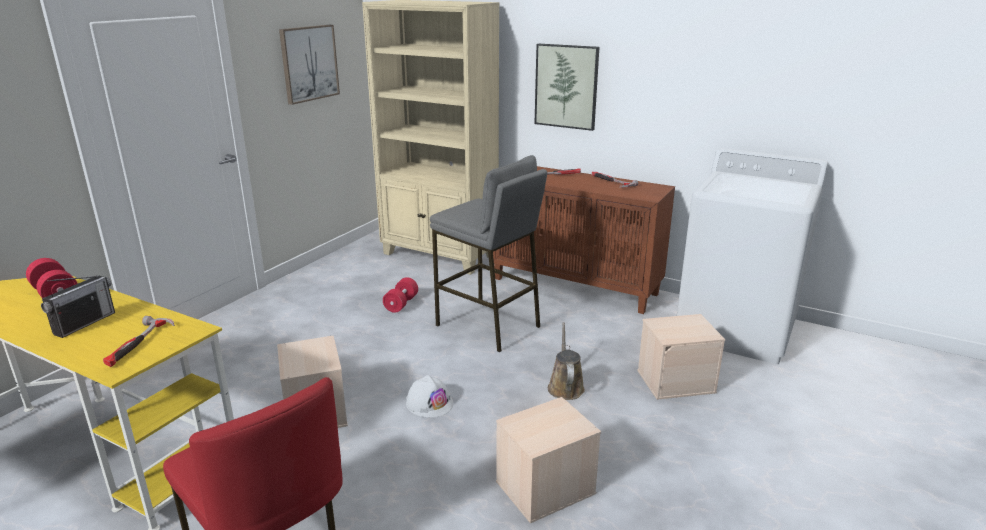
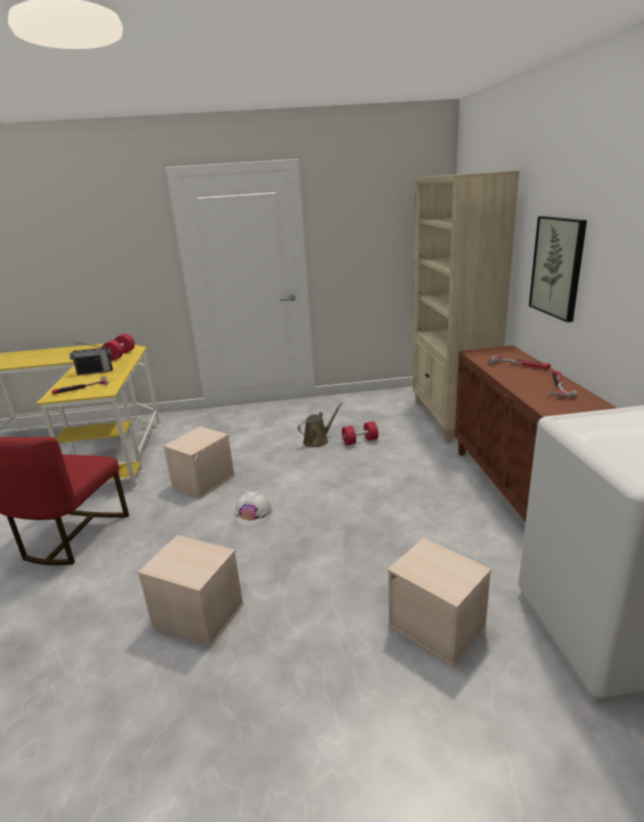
camera: 55 degrees right, 0 degrees up
picture [279,25,340,105] -> none
grey stool [430,155,547,352] -> none
brown watering can [548,322,585,400] -> brown watering can moved to [298,403,343,447]

